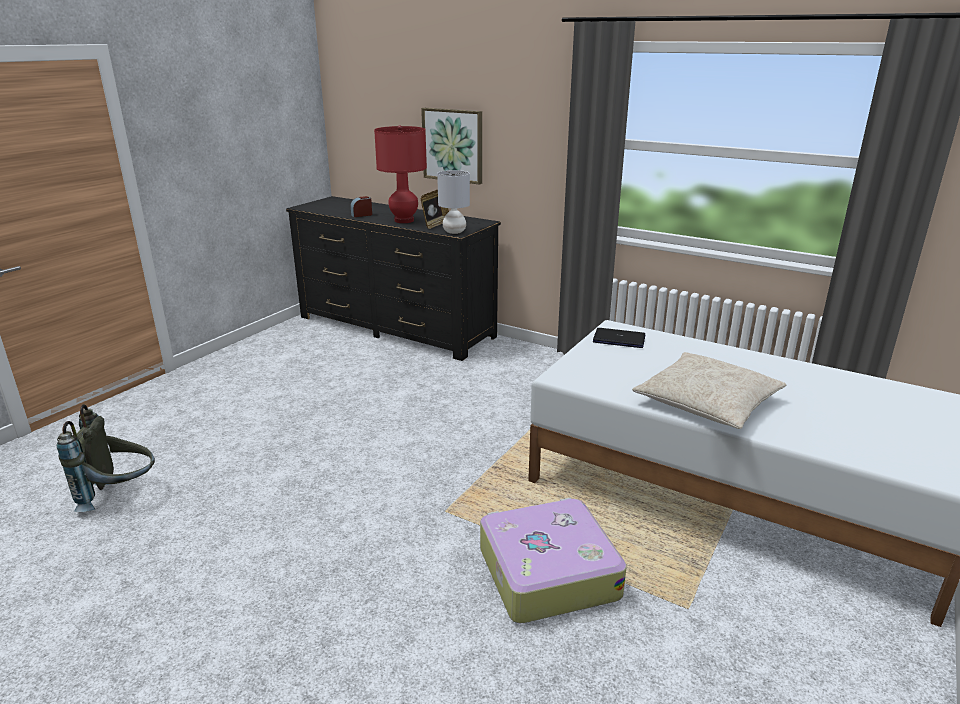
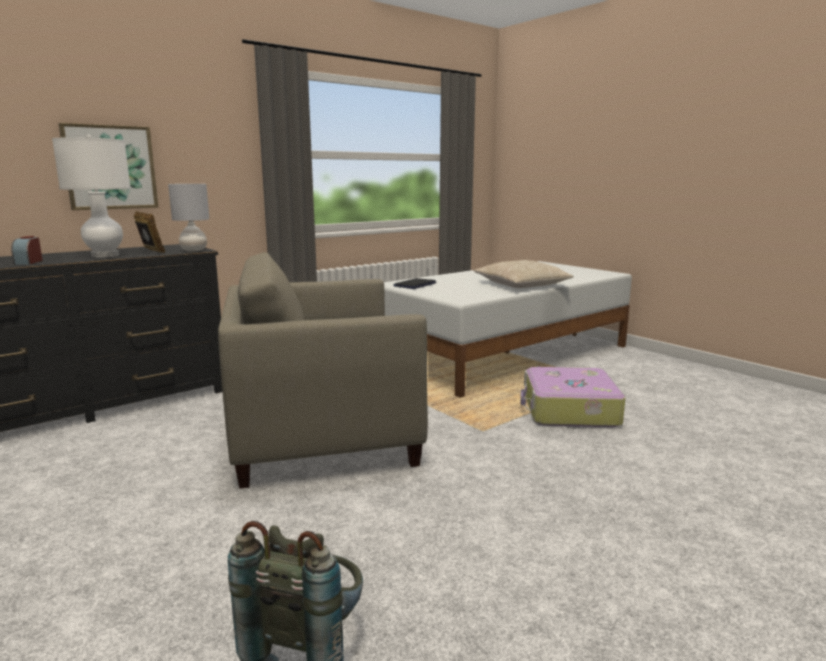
camera: 70 degrees left, 10 degrees down
red table lamp [374,125,427,223] -> white table lamp [52,135,131,258]
none -> beige armchair [218,252,428,489]

